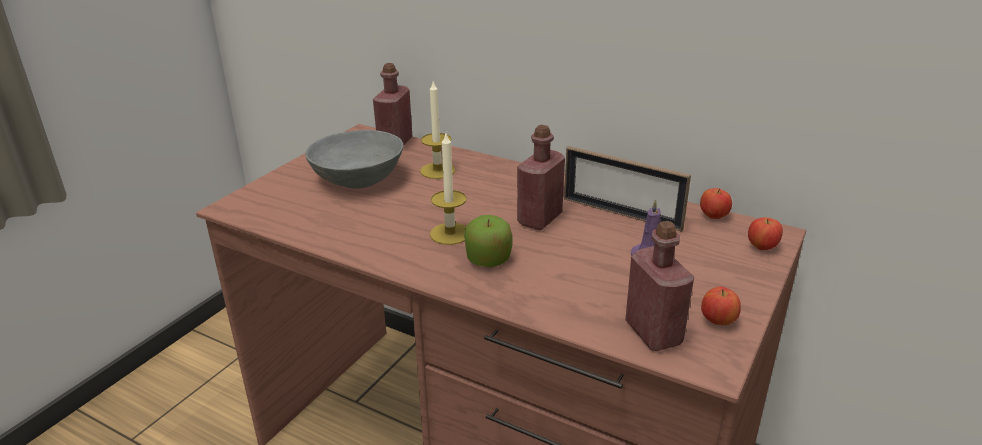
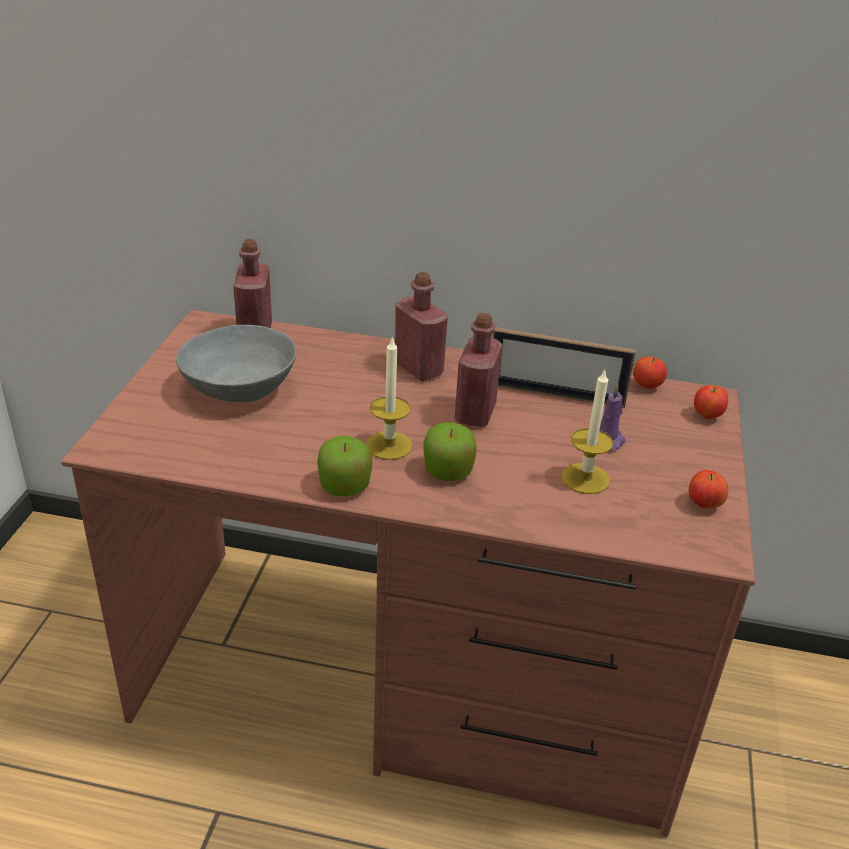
camera: 20 degrees left, 5 degrees up
candle [420,82,455,179] -> candle moved to [561,369,613,494]
red bottle [625,221,694,351] -> red bottle moved to [395,272,448,381]
none -> apple [317,436,372,496]

